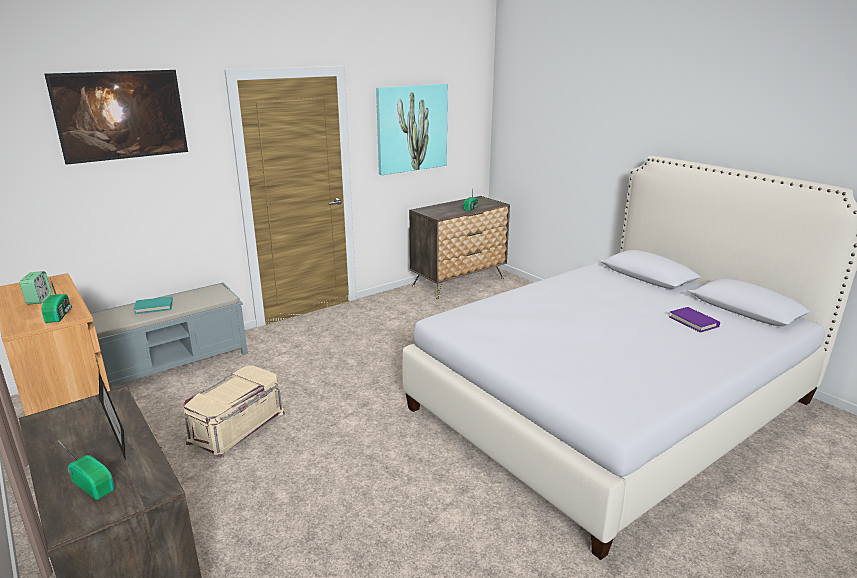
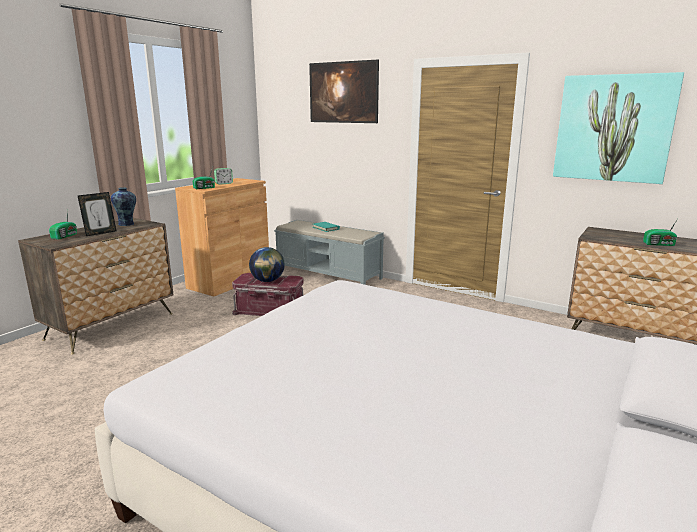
camera: 70 degrees right, 5 degrees down
beige storage box [183,366,285,459] -> red storage box [232,273,304,316]
purple book [669,307,720,333] -> none
none -> vase [111,187,136,226]
none -> globe [249,247,285,282]

